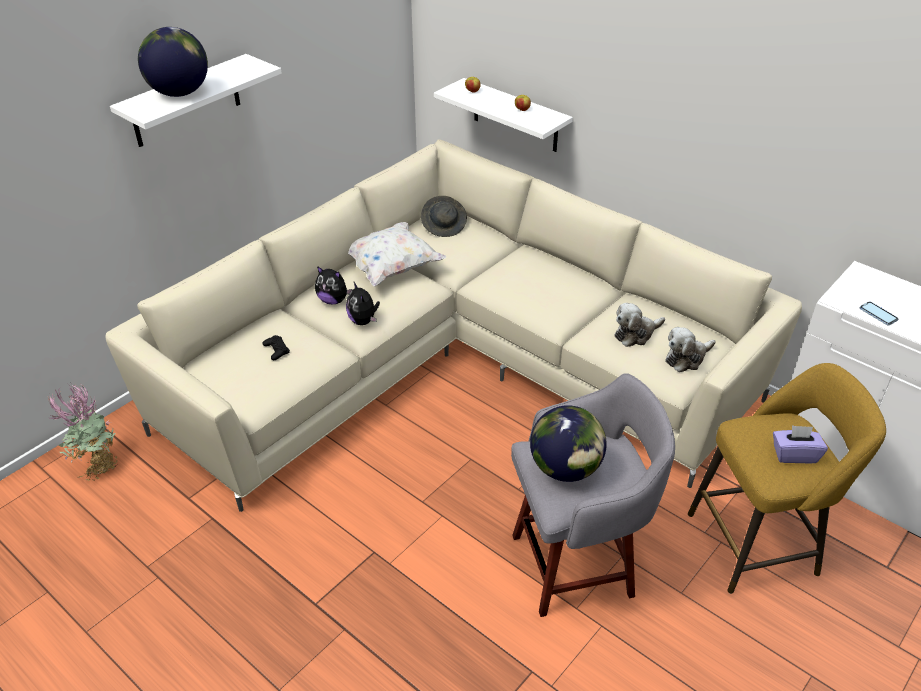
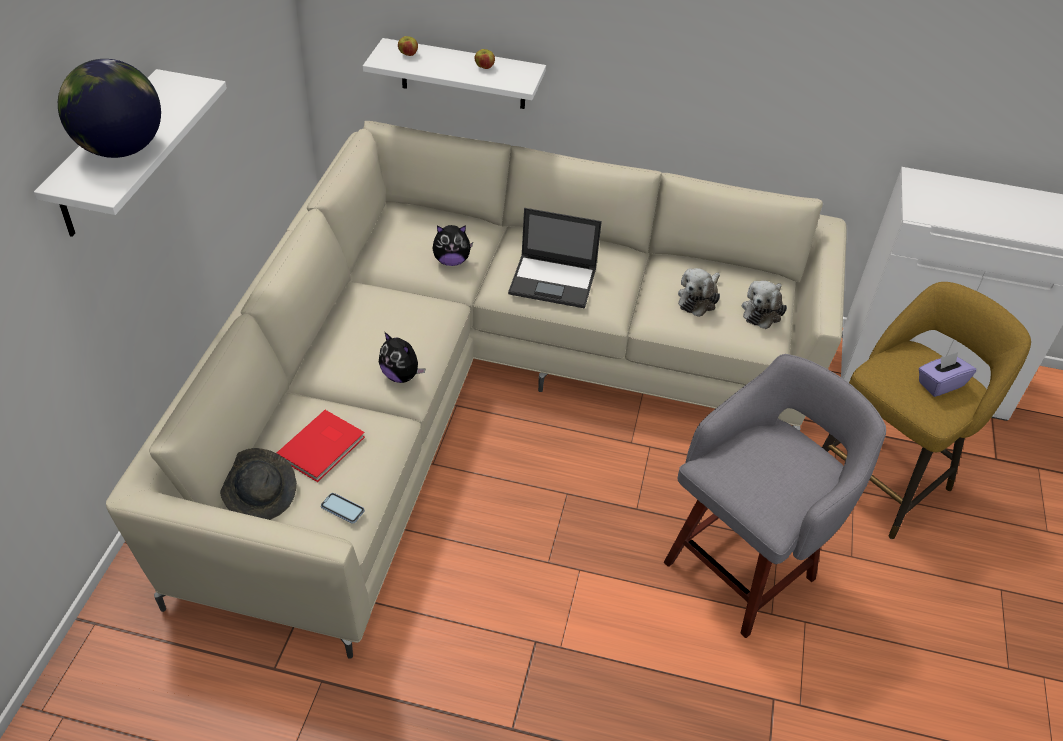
camera: 30 degrees left, 5 degrees up
potted plant [48,384,118,481] -> none
black game controller [262,335,290,360] -> red book [277,410,365,482]
plush toy [315,266,353,304] -> plush toy moved to [432,225,473,266]
white pillow [348,222,446,286] -> none
grey hat [421,196,467,237] -> grey hat moved to [220,448,297,520]
globe [530,405,607,482] -> none
phone [860,302,898,325] -> phone moved to [321,493,365,523]
none -> laptop [508,208,602,308]

